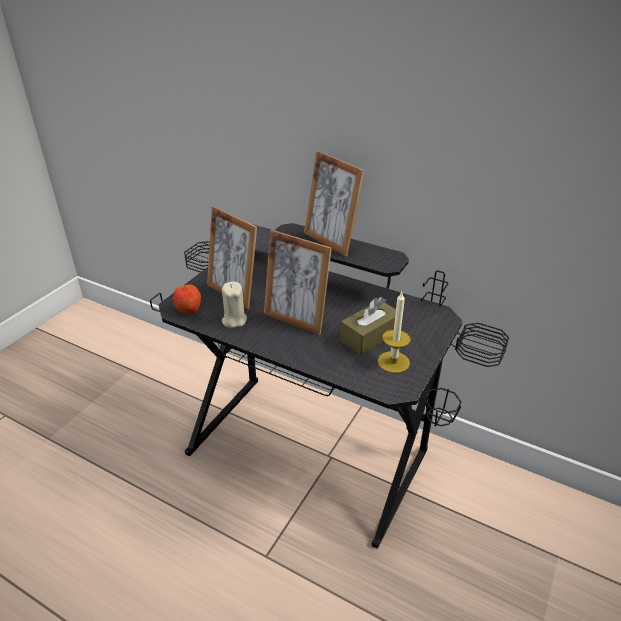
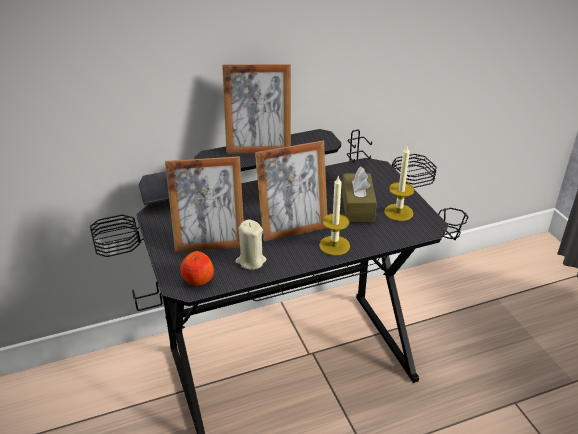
camera: 50 degrees left, 0 degrees up
none -> candle [319,177,350,256]

